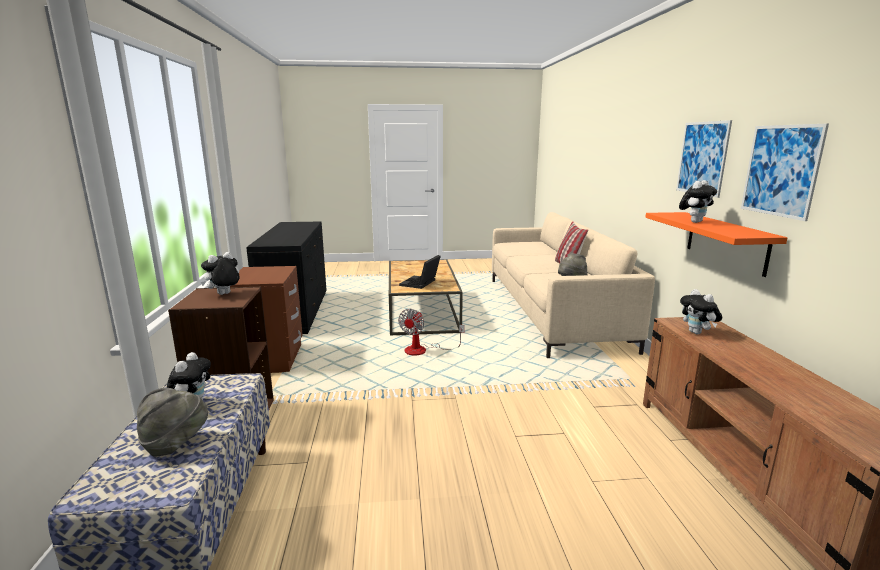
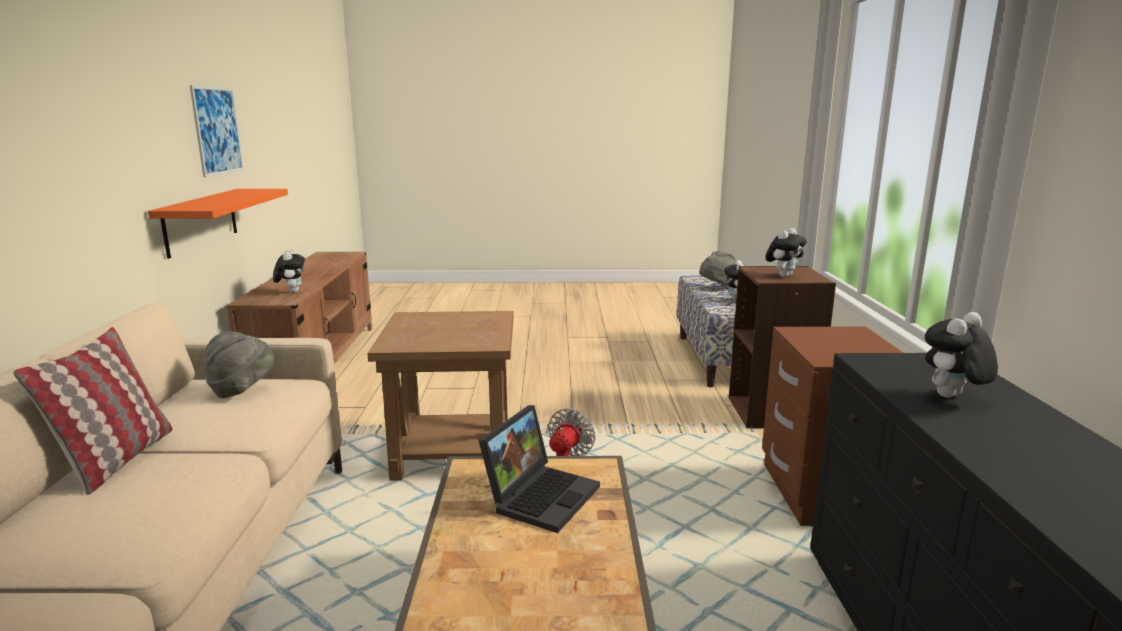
camera: 175 degrees left, 0 degrees up
picture [676,120,732,198] -> none
plush toy [679,180,717,223] -> plush toy moved to [925,312,998,398]
none -> brown side table [367,311,514,481]

